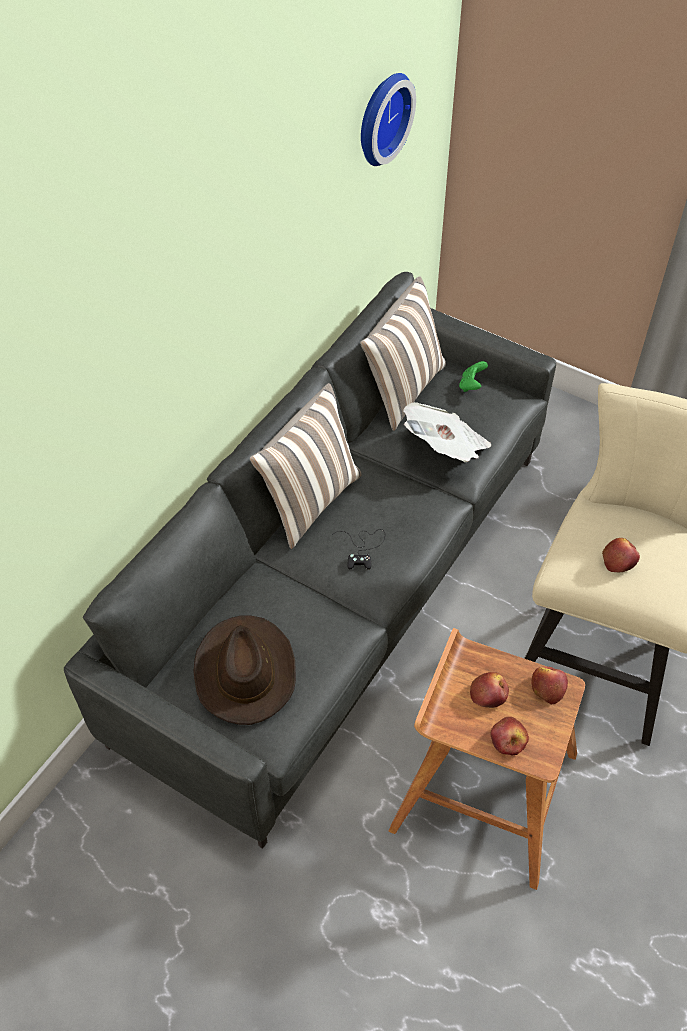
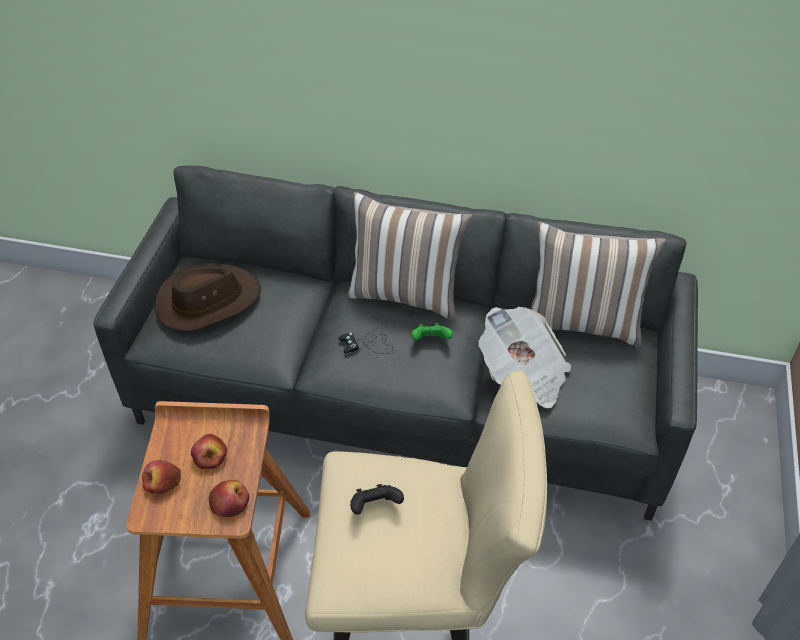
camera: 70 degrees right, 5 degrees down
wall clock [361,73,416,166] -> none
green game controller [459,361,488,392] -> green game controller moved to [411,323,453,340]
apple [602,538,640,572] -> black game controller [350,484,404,515]

